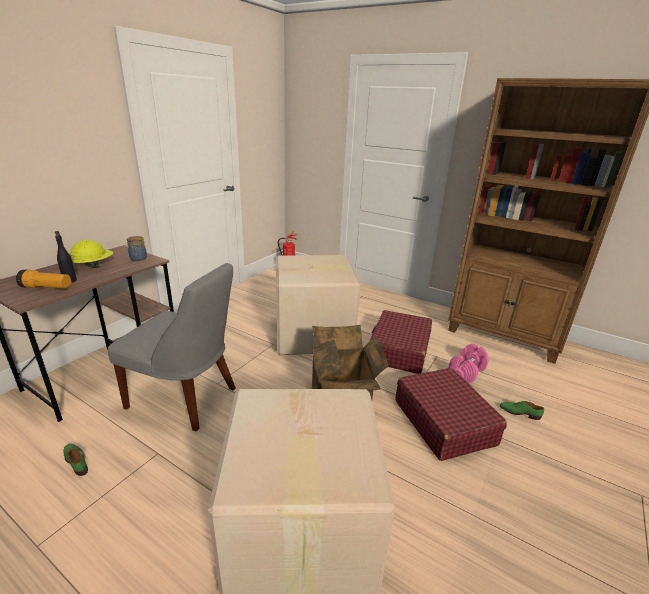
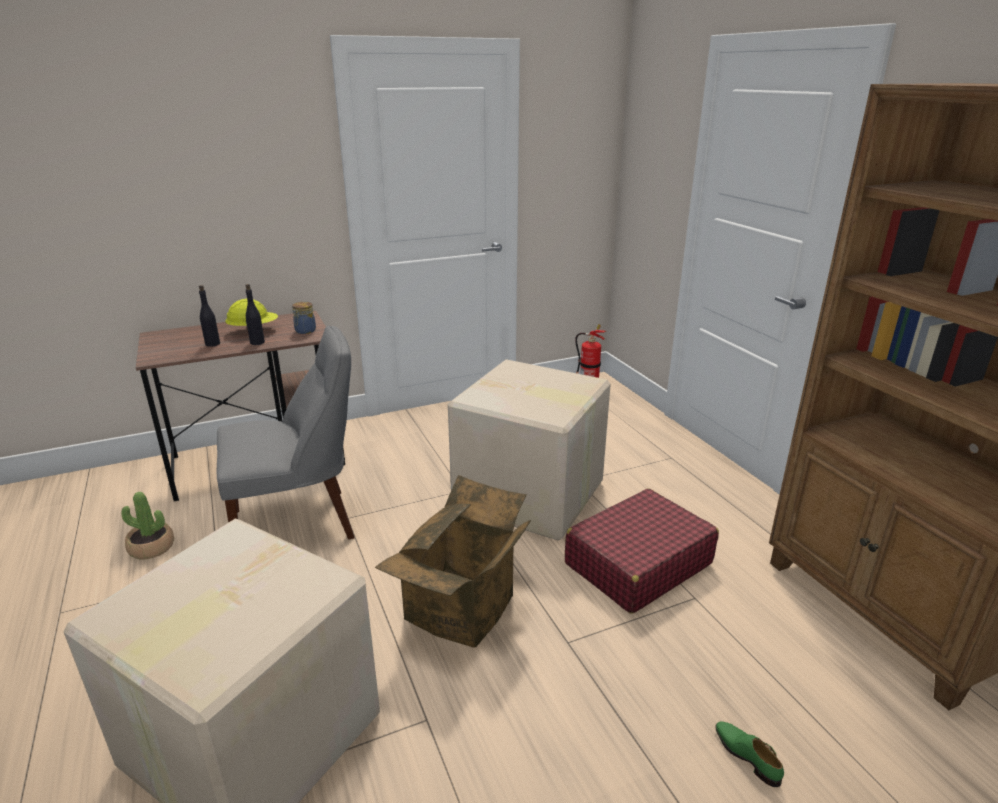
camera: 35 degrees right, 0 degrees up
flashlight [16,270,71,289] -> none
green shoe [63,444,88,476] -> potted plant [121,492,174,560]
grey chair [108,263,236,431] -> grey chair turned 75 degrees counterclockwise [217,326,355,539]
red suitcase [395,368,507,461] -> none
pink dumbbell [449,344,489,383] -> none
none -> black bottle [245,284,265,345]

